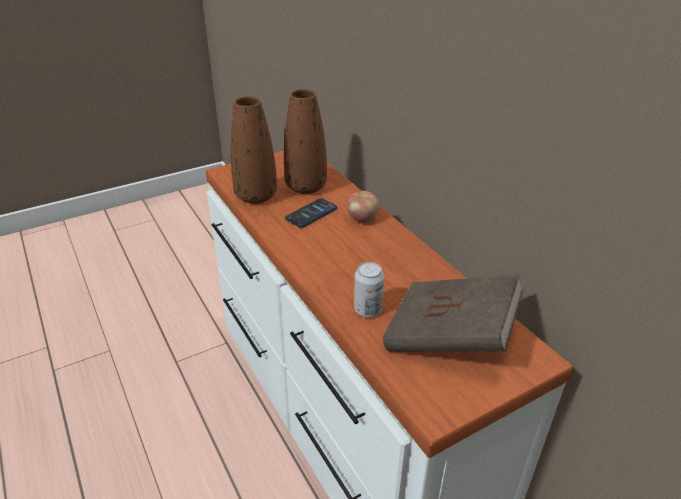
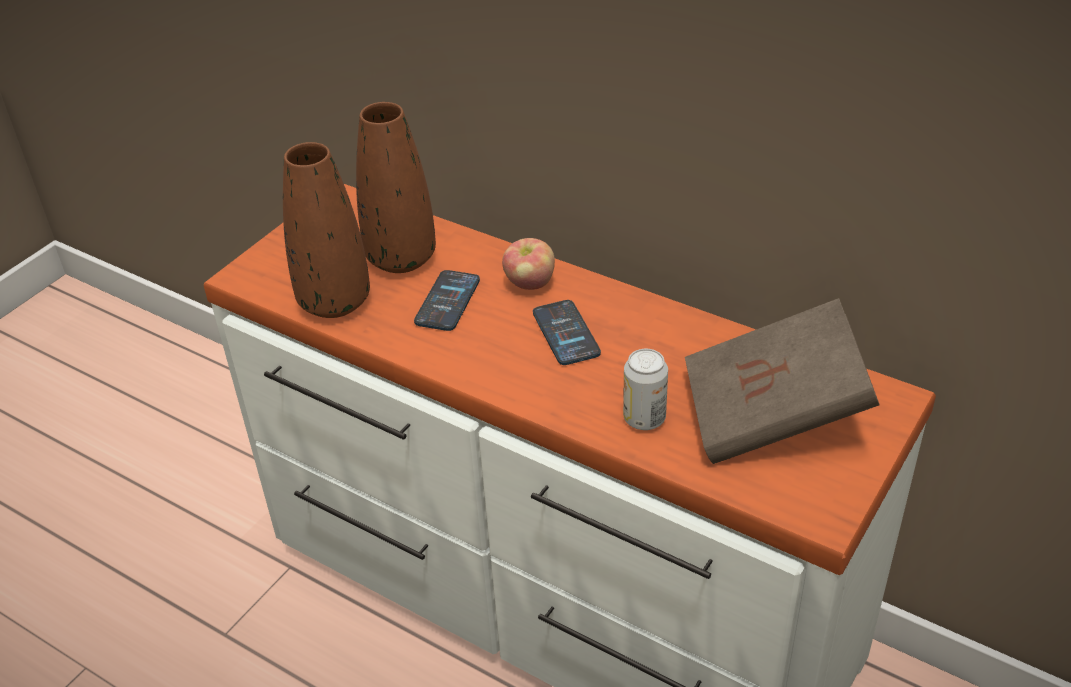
camera: 25 degrees left, 5 degrees up
none -> phone [533,300,601,365]

